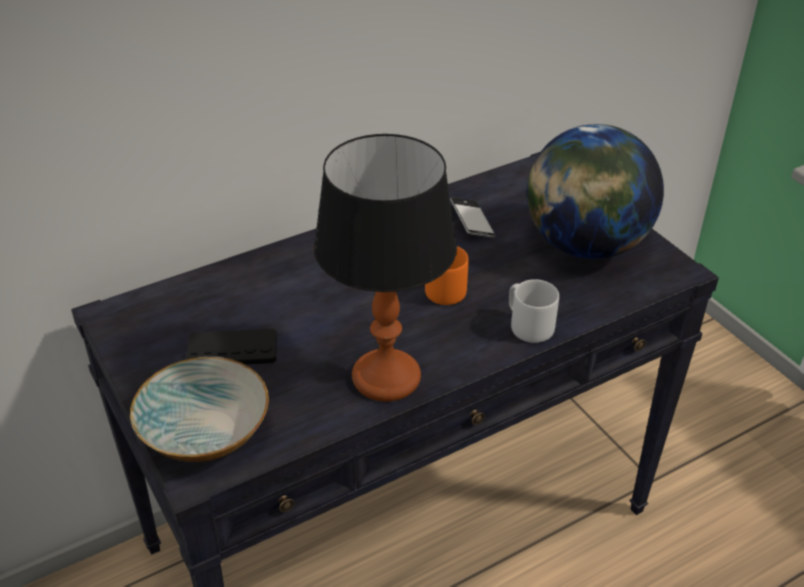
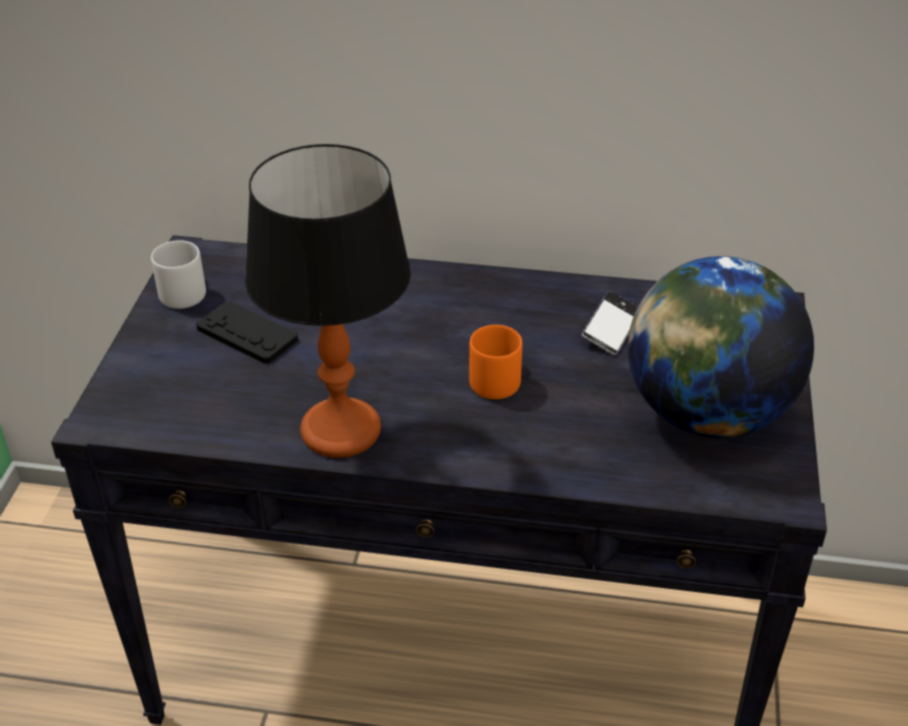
camera: 40 degrees right, 0 degrees up
bowl [130,357,269,462] -> none
grey mug [509,279,559,343] -> grey mug moved to [151,240,206,309]

